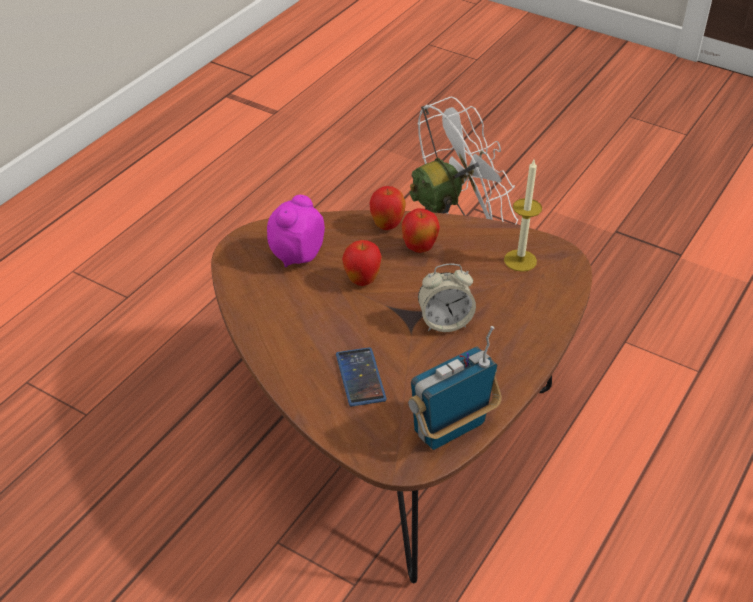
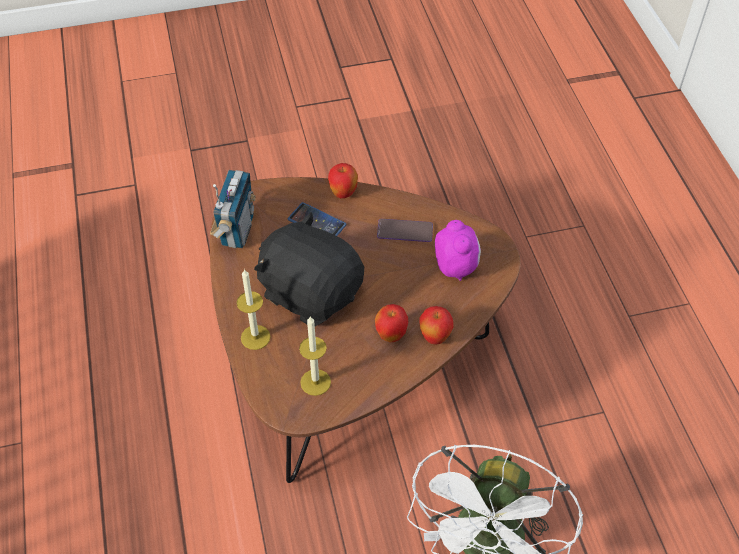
camera: 135 degrees right, 10 degrees up
apple [342,240,382,286] -> apple moved to [328,163,358,198]
alarm clock [418,263,476,332] -> black plush toy [254,212,364,326]
none -> candle [237,269,271,350]
none -> phone [377,219,433,242]

